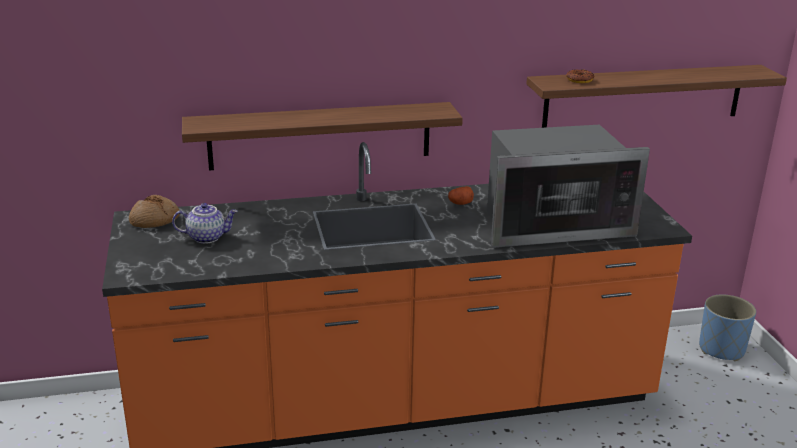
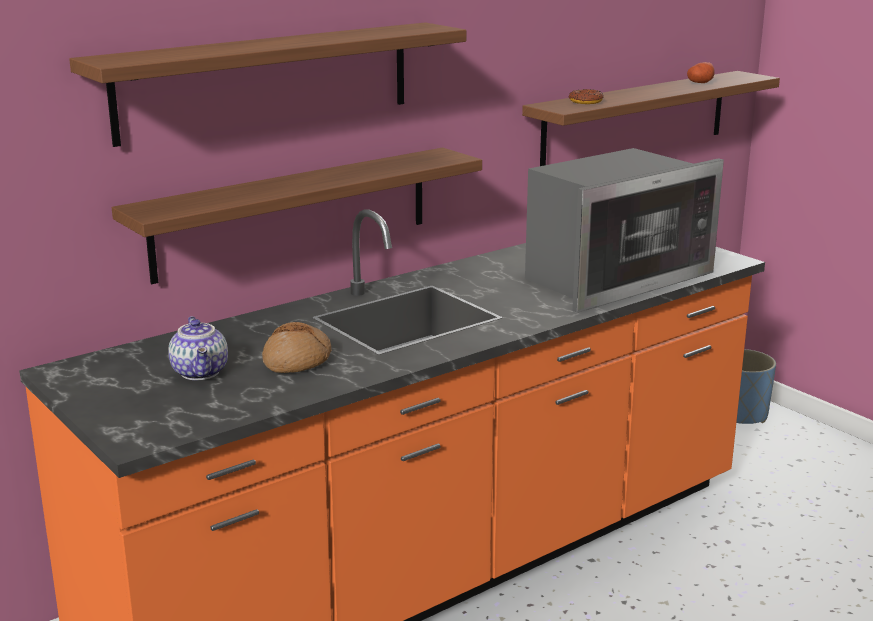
camera: 25 degrees left, 5 degrees down
bread [129,195,180,228] -> bread moved to [262,322,331,373]
teapot [172,203,238,244] -> teapot turned 105 degrees clockwise [168,316,228,380]
potato [448,186,474,205] -> potato moved to [687,62,715,83]
none -> shelf [69,22,466,147]

